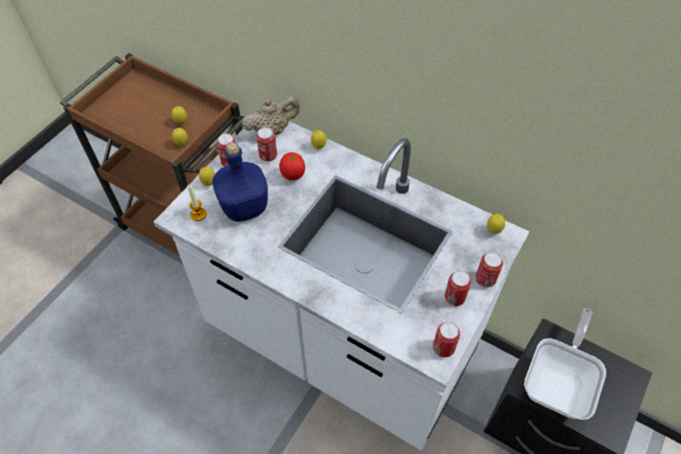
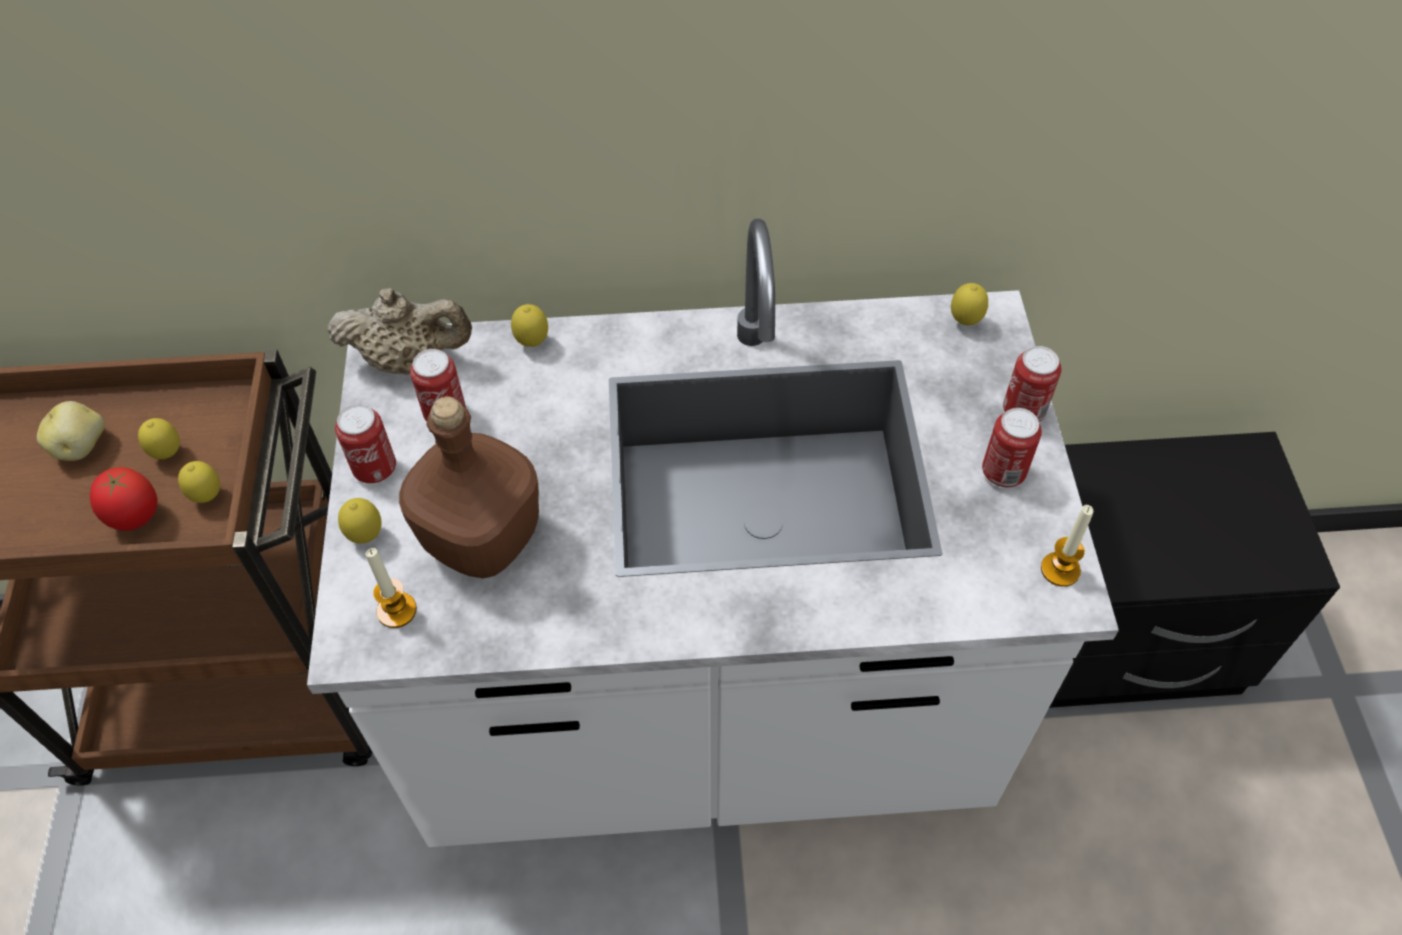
camera: 35 degrees left, 0 degrees up
blue bottle [212,142,268,222] -> brown bottle [399,396,539,578]
beige teapot [242,97,300,135] -> beige teapot turned 60 degrees clockwise [327,288,472,375]
tomato [279,152,305,181] -> tomato moved to [90,467,158,531]
can [433,322,460,357] -> candle [1041,505,1093,587]
frying pan [524,308,606,420] -> none
none -> potato [37,401,105,461]

